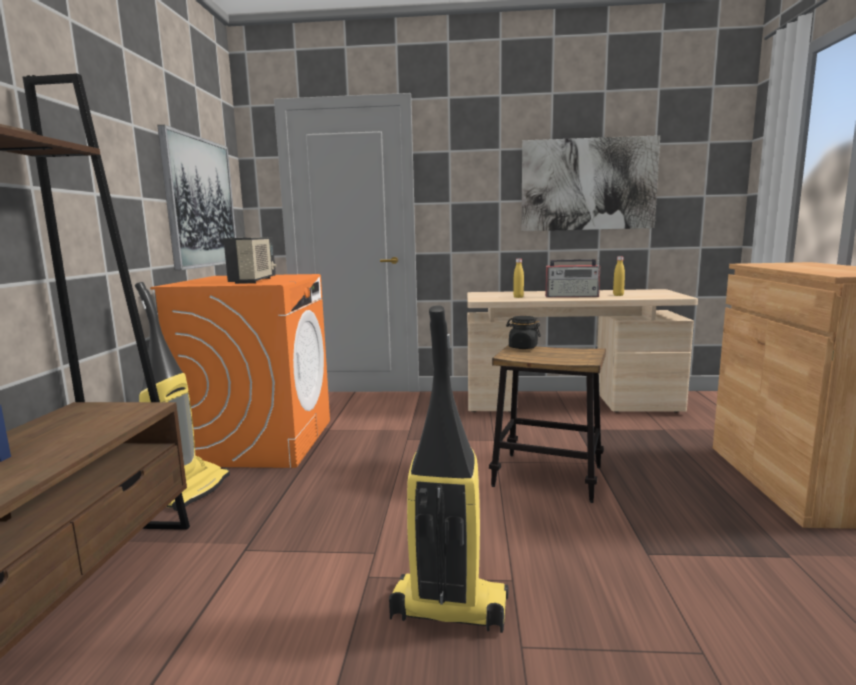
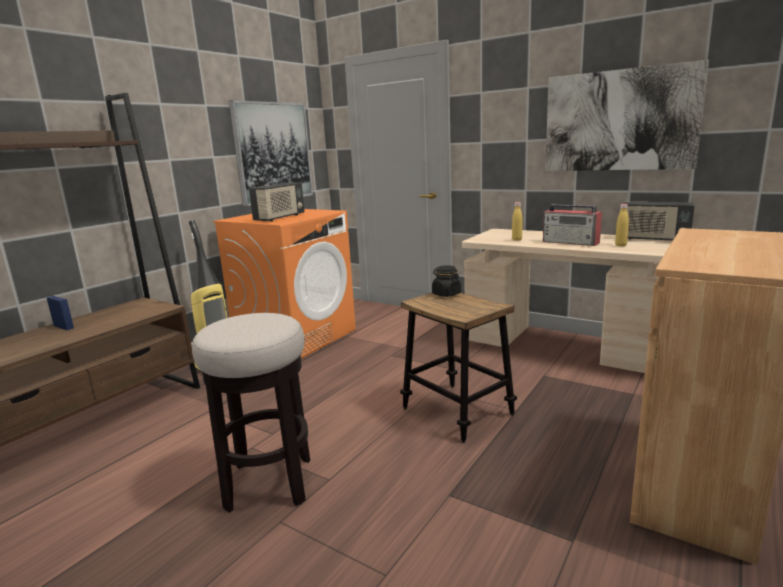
camera: 30 degrees right, 5 degrees up
vacuum cleaner [389,305,509,633] -> stool [192,313,310,513]
none -> radio [620,202,695,241]

